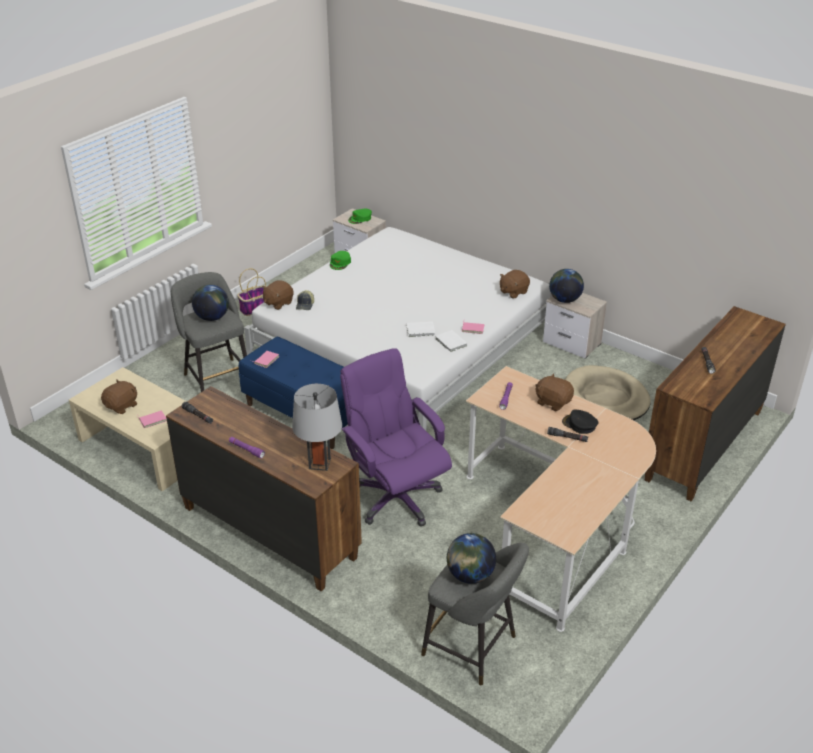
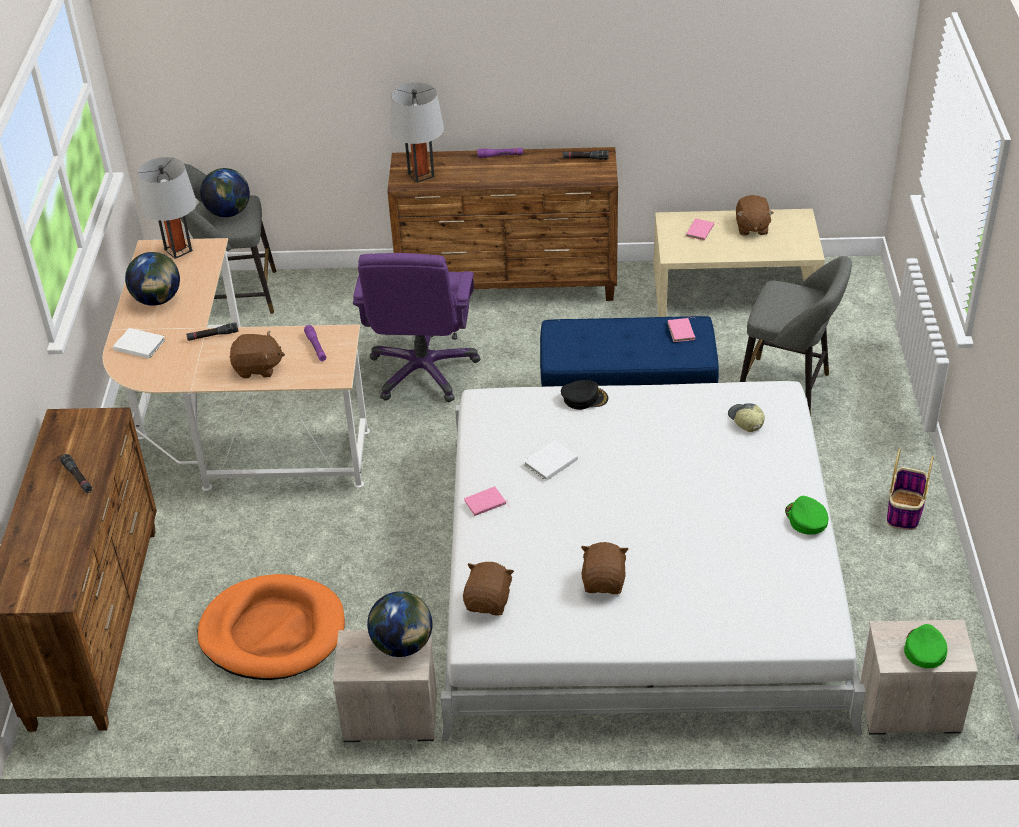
camera: 145 degrees right, 5 degrees up
globe [192,285,229,321] -> globe moved to [125,252,180,306]
brown plush toy [262,280,294,310] -> brown plush toy moved to [581,542,628,594]
purple office chair [340,348,452,527] -> purple office chair turned 75 degrees clockwise [353,253,480,402]
white book [435,330,467,352] -> white book moved to [113,328,165,359]
black cap [562,409,598,434] -> black cap moved to [561,380,608,410]
beige dog bed [565,365,651,420] -> orange dog bed [198,574,345,680]
none -> grey table lamp [138,157,197,259]

